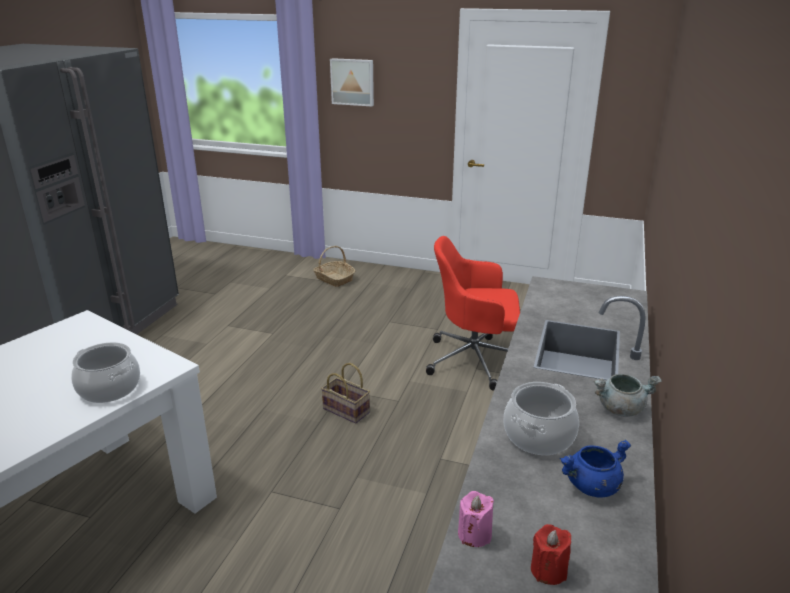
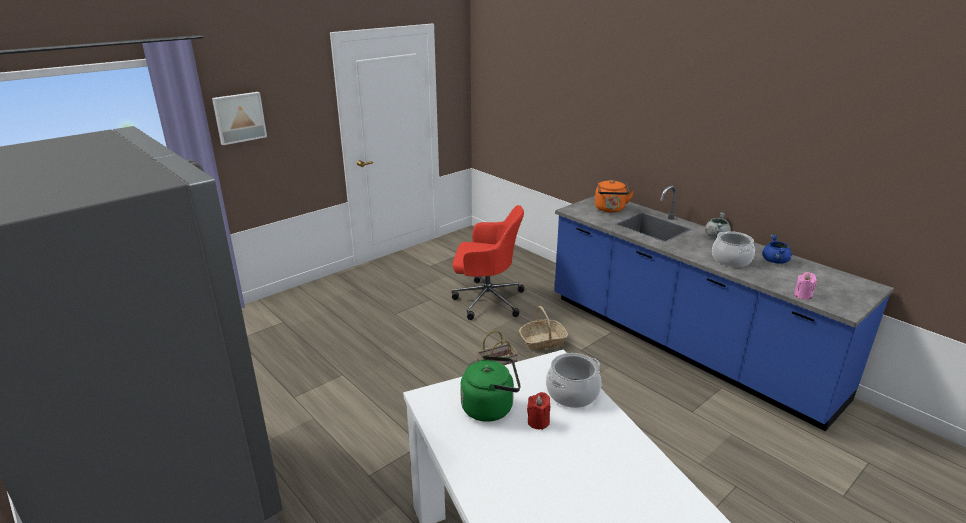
camera: 60 degrees left, 0 degrees up
basket [313,246,355,287] -> basket moved to [519,306,568,350]
red office chair [426,236,520,391] -> red office chair turned 120 degrees counterclockwise [452,205,525,320]
red candle [531,524,571,585] -> red candle moved to [527,392,551,430]
none -> green kettle [460,355,521,422]
none -> orange kettle [595,180,634,213]

